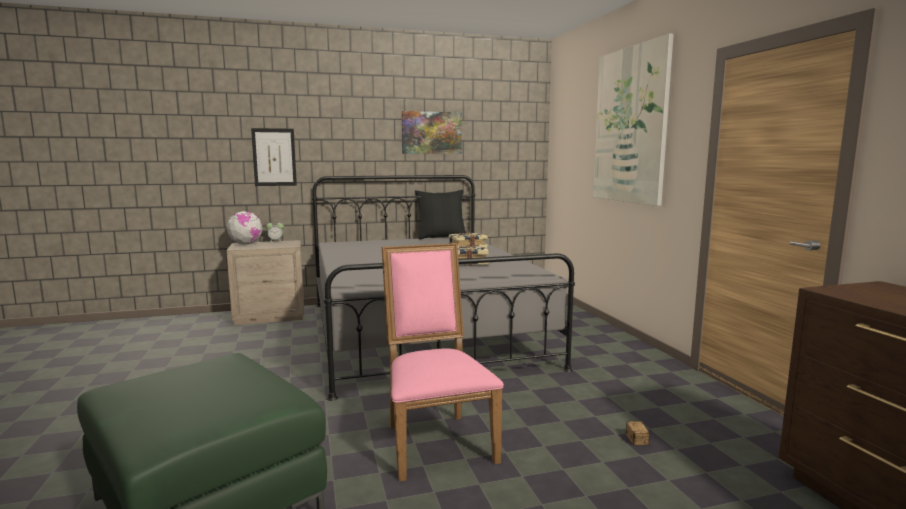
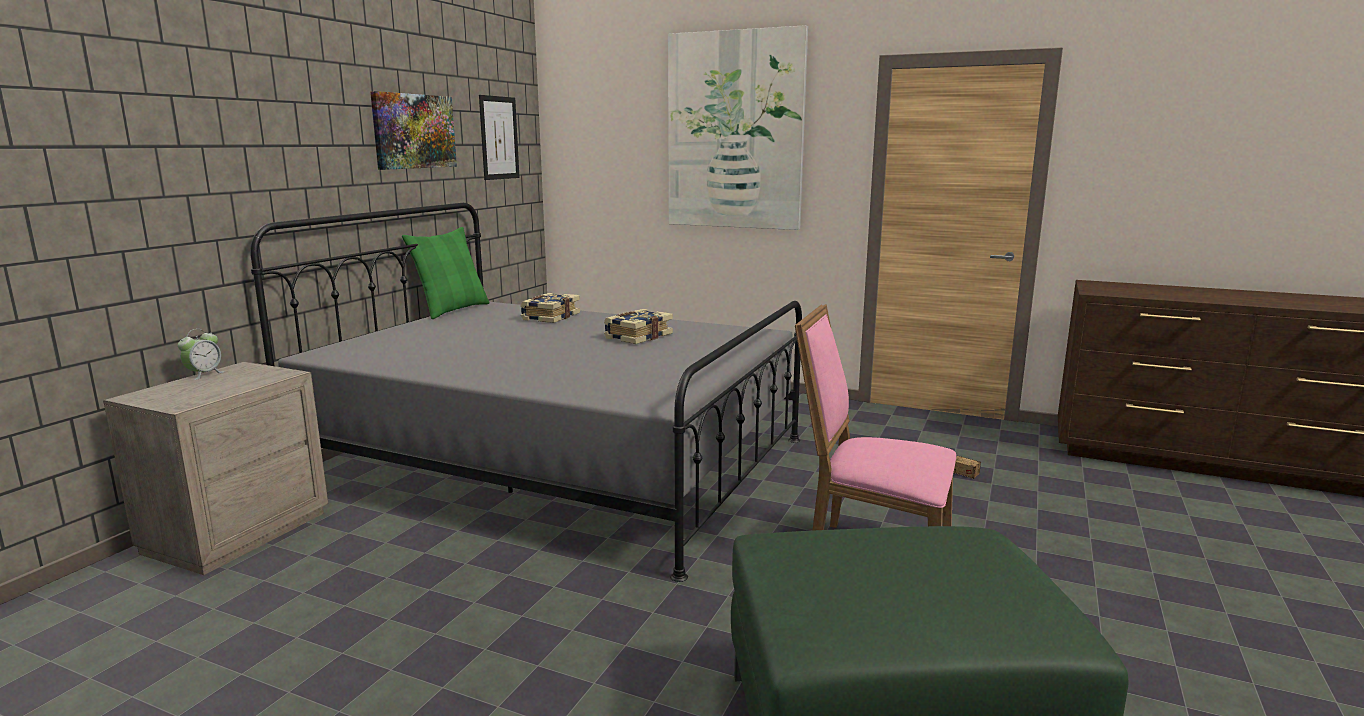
camera: 50 degrees left, 5 degrees up
globe [227,211,263,245] -> none
picture [251,128,297,186] -> picture moved to [479,95,520,180]
black pillow [415,190,466,239] -> green pillow [402,227,489,319]

